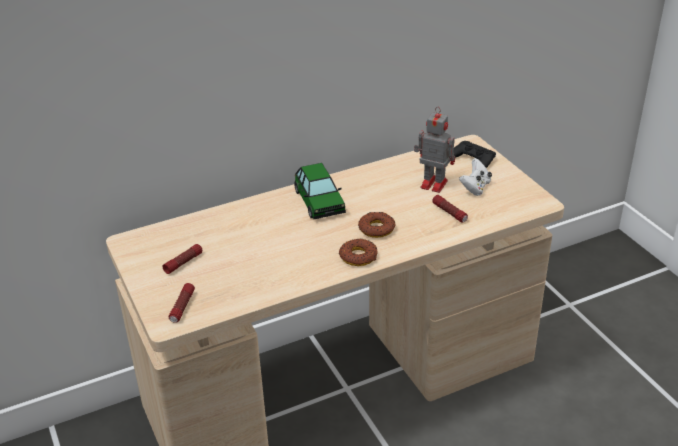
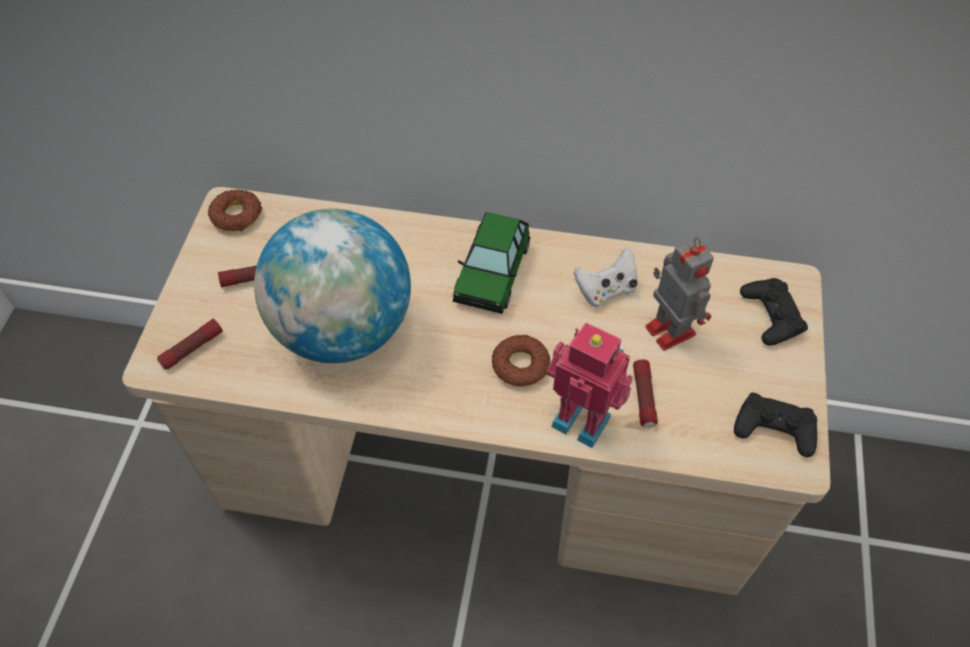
camera: 35 degrees right, 20 degrees up
donut [339,239,378,266] -> donut moved to [208,189,262,231]
white game controller [459,158,492,196] -> white game controller moved to [573,248,638,308]
none -> globe [254,209,411,363]
none -> toy robot [547,322,632,448]
none -> black game controller [734,393,817,457]

